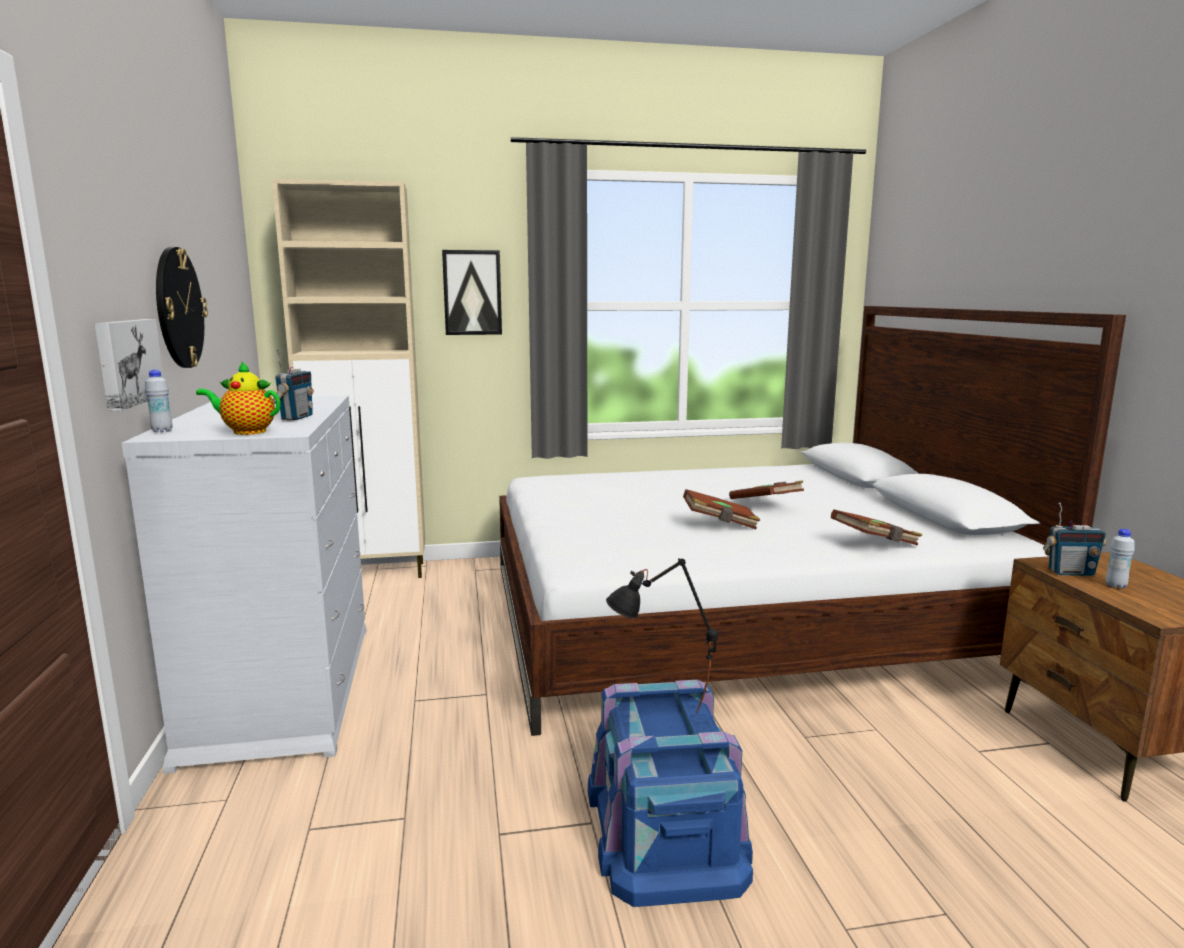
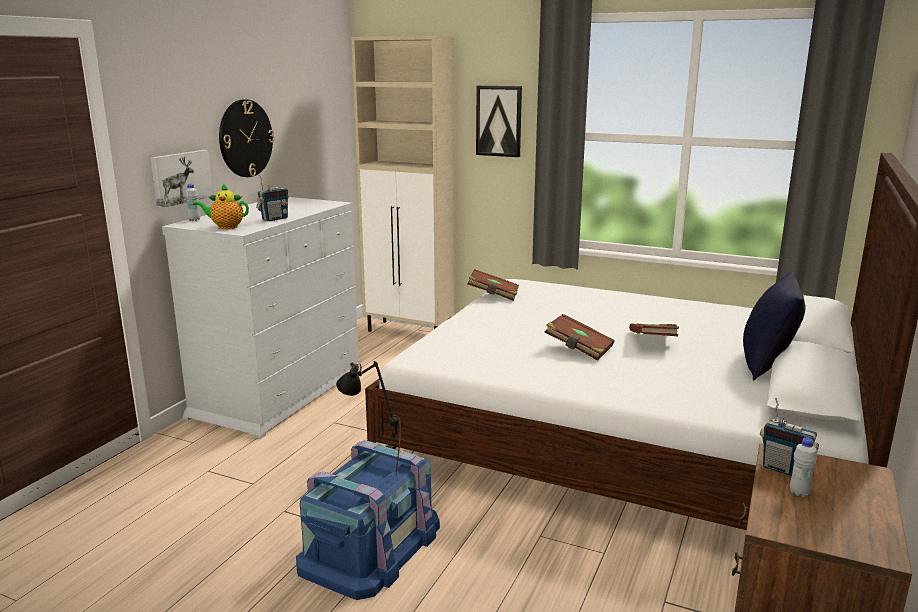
camera: 35 degrees right, 5 degrees up
teapot [196,361,281,435] -> teapot turned 45 degrees counterclockwise [193,184,249,229]
brown book [831,510,922,546] -> brown book moved to [467,269,519,301]
none -> blue pillow [743,271,806,380]

